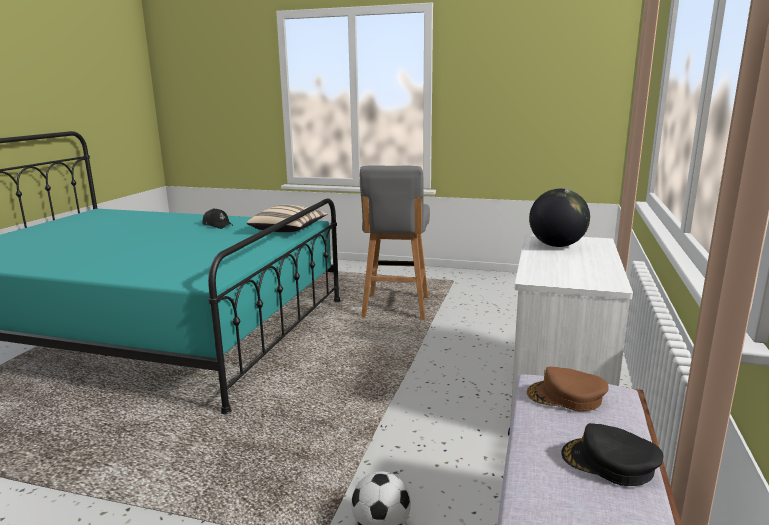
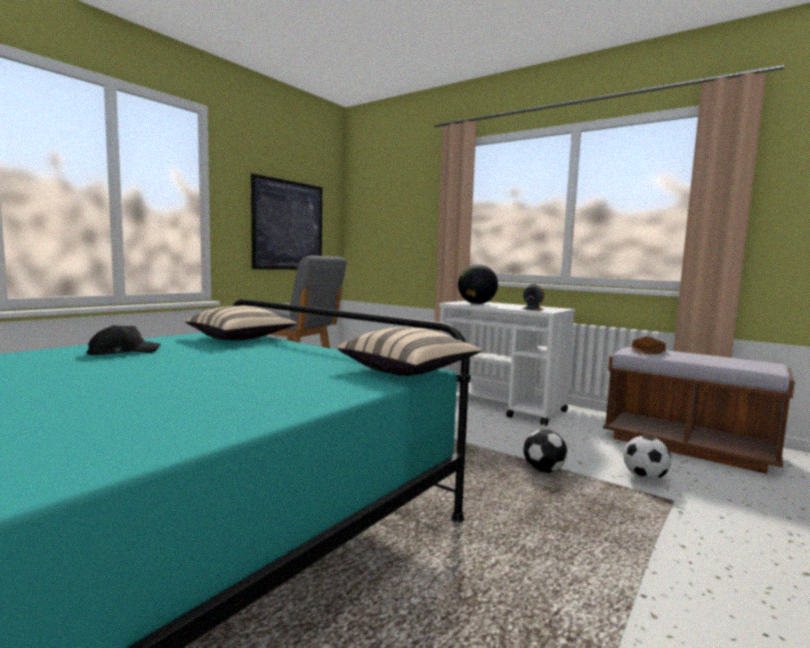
camera: 70 degrees left, 10 degrees down
black cap [561,423,663,486] -> none
none -> picture [251,174,322,270]
none -> beige pillow [338,327,482,376]
none -> alarm clock [522,284,544,311]
none -> football [523,429,567,473]

